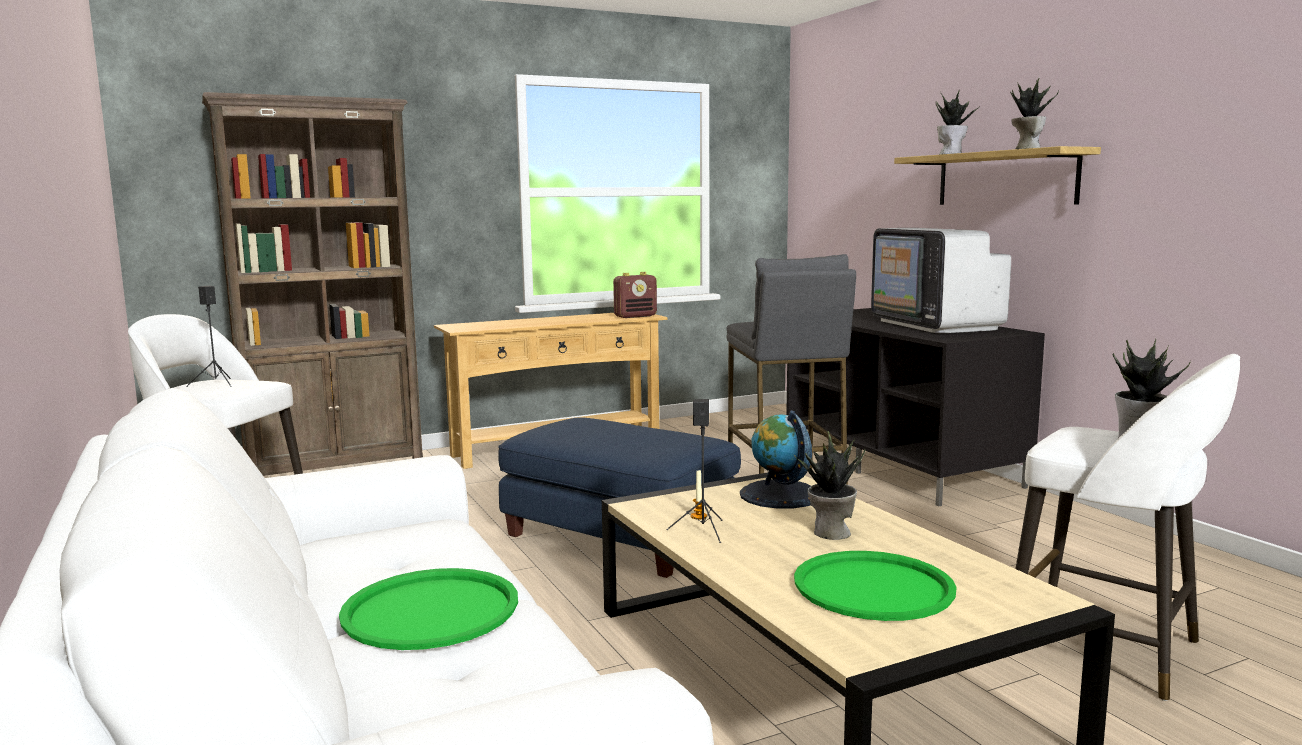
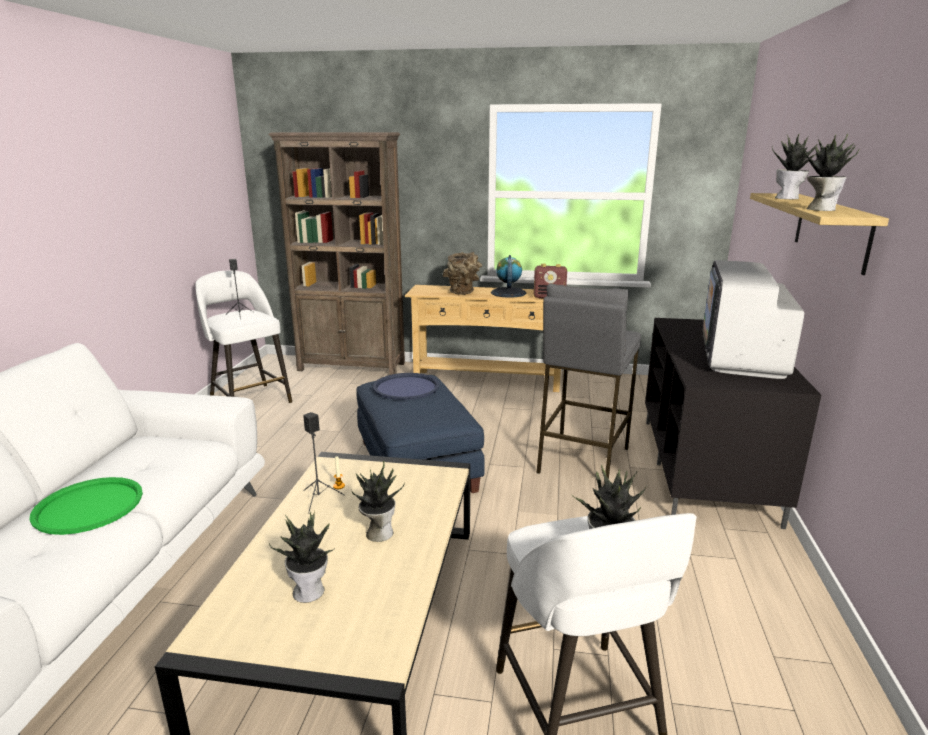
camera: 35 degrees right, 10 degrees up
globe [740,410,812,509] -> globe moved to [491,255,526,298]
green tray [794,551,956,621] -> potted plant [269,510,334,603]
none -> blue tray [373,373,440,400]
none -> brown vase [443,252,482,295]

